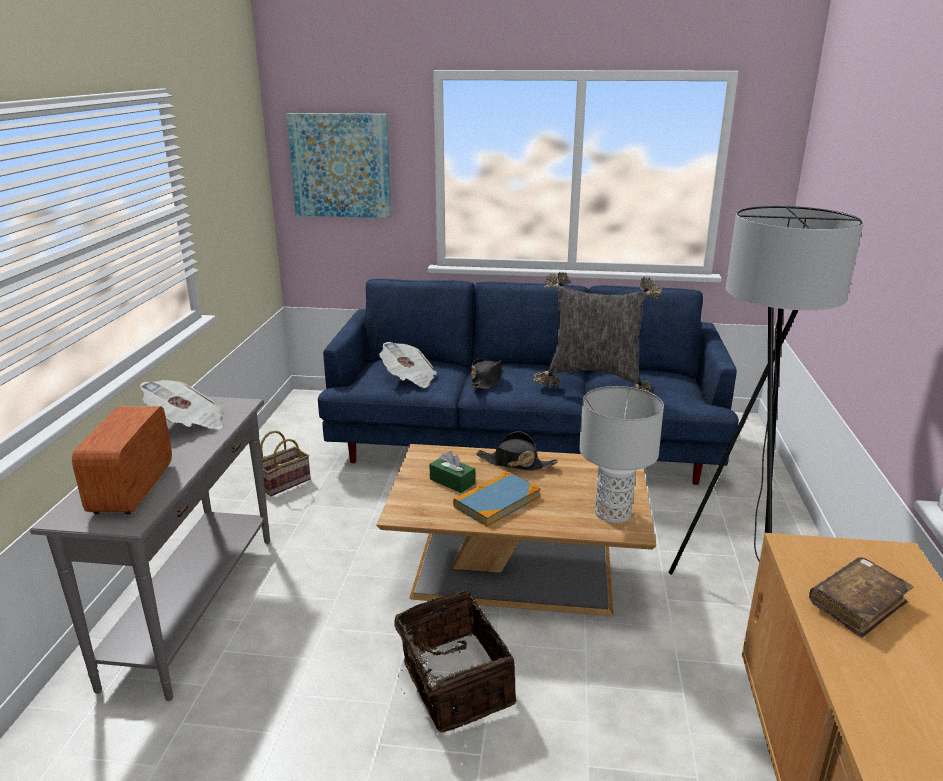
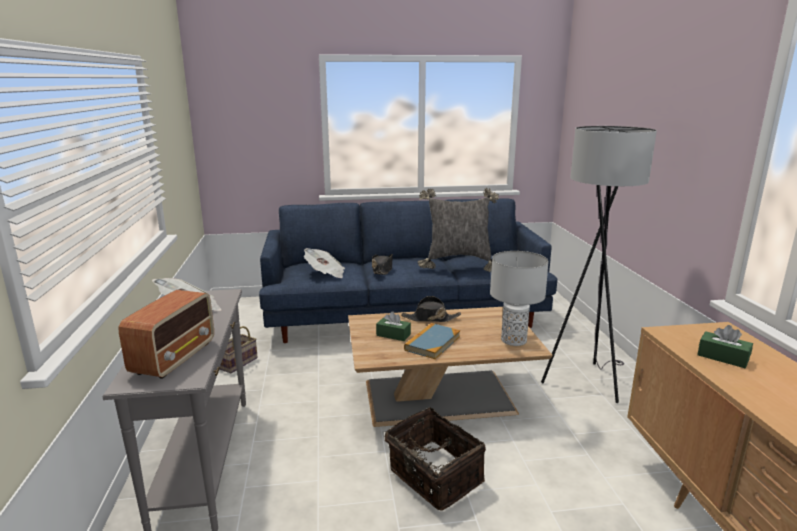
camera: 15 degrees left, 5 degrees down
radio [72,406,172,514] -> radio turned 150 degrees counterclockwise [119,290,214,379]
picture [286,113,391,218] -> none
brown book [809,557,913,638] -> green tissue box [697,325,753,368]

